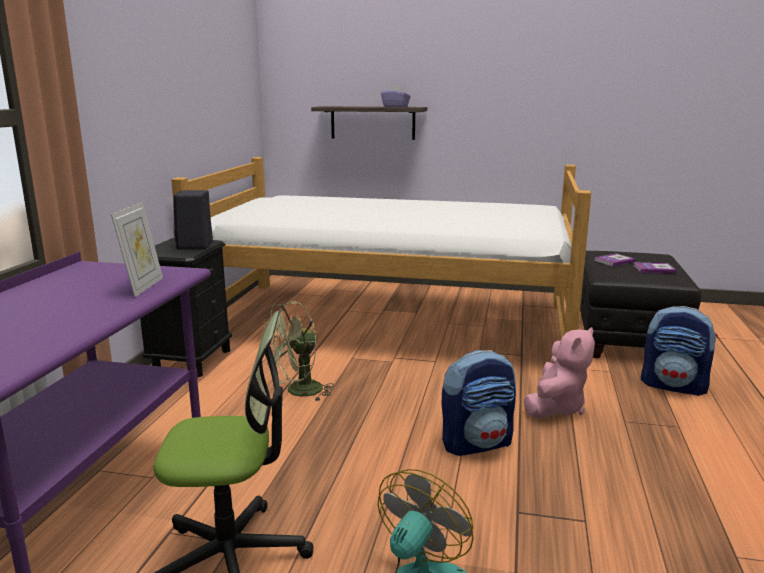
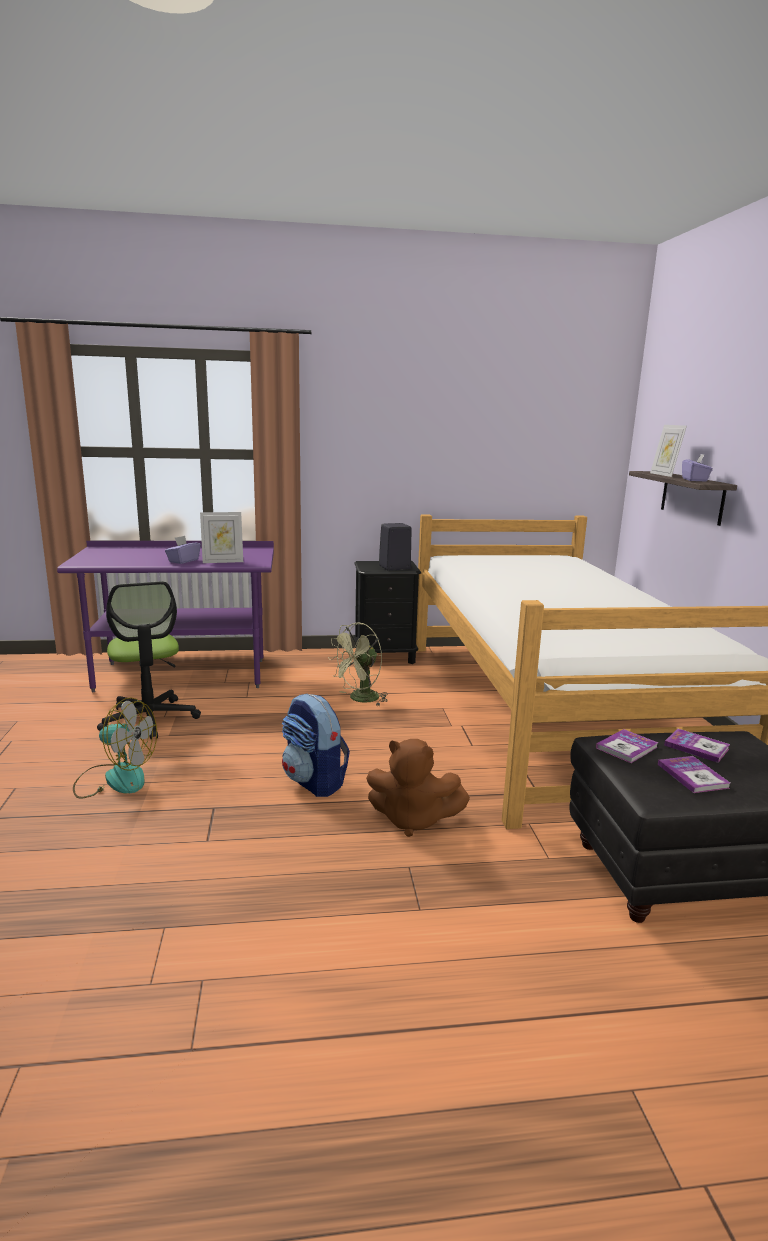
camera: 70 degrees right, 0 degrees up
green fan [264,301,334,401] -> green fan turned 75 degrees counterclockwise [328,622,388,705]
pink plush toy [524,327,595,419] -> brown plush toy [366,739,470,837]
backpack [641,306,718,396] -> none
none -> purple tissue box [165,536,201,564]
none -> book [596,729,658,763]
none -> picture frame [650,425,687,477]

